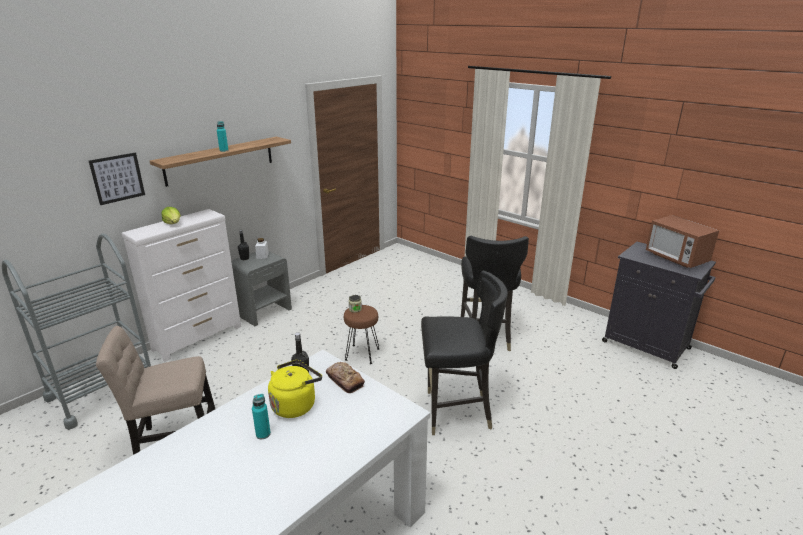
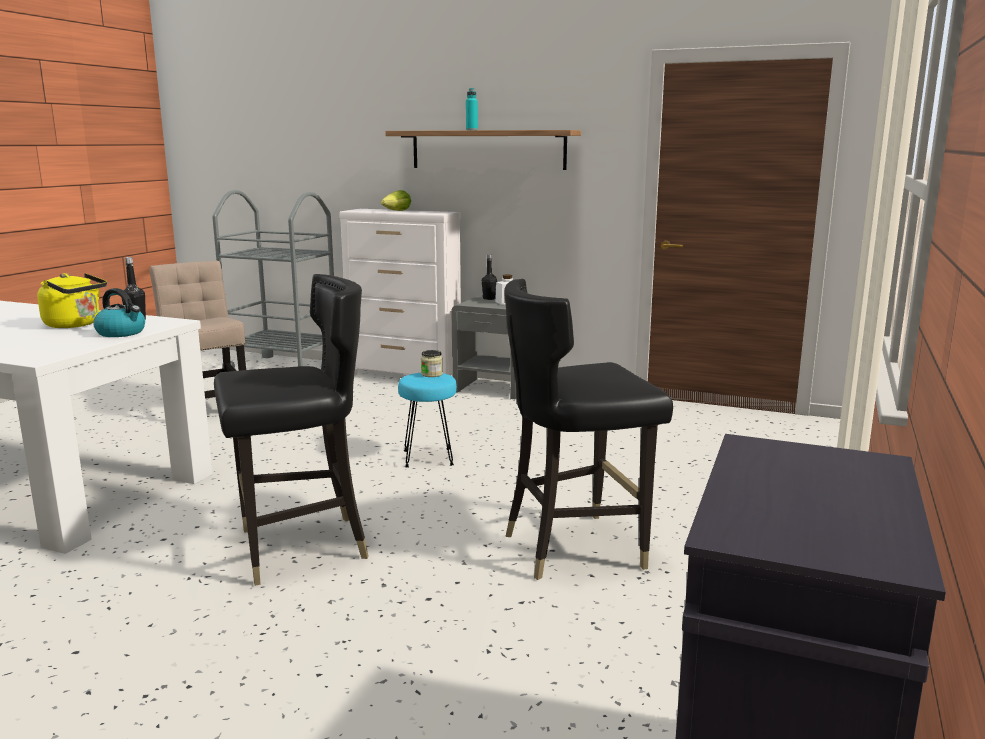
camera: 70 degrees right, 10 degrees down
picture [89,153,145,205] -> none
turquoise bottle [252,394,271,439] -> none
bread [326,362,365,393] -> kettle [93,288,145,337]
brown stool [344,305,380,364] -> turquoise stool [398,373,457,468]
black chair [421,271,508,435] -> black chair turned 90 degrees counterclockwise [214,274,368,586]
microwave [646,215,719,268] -> none

